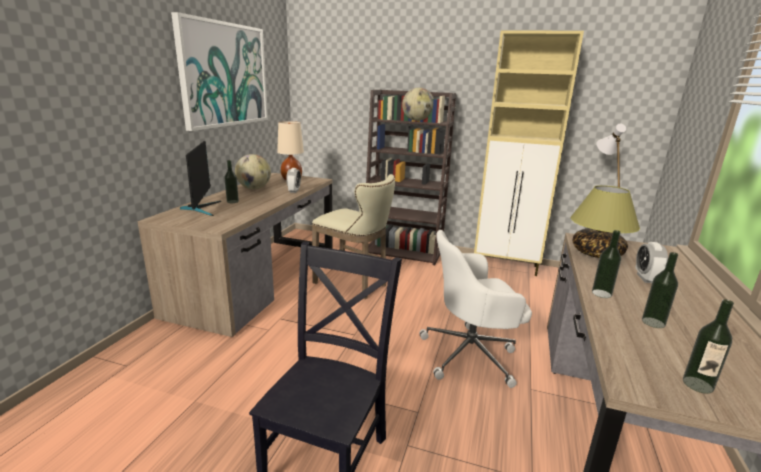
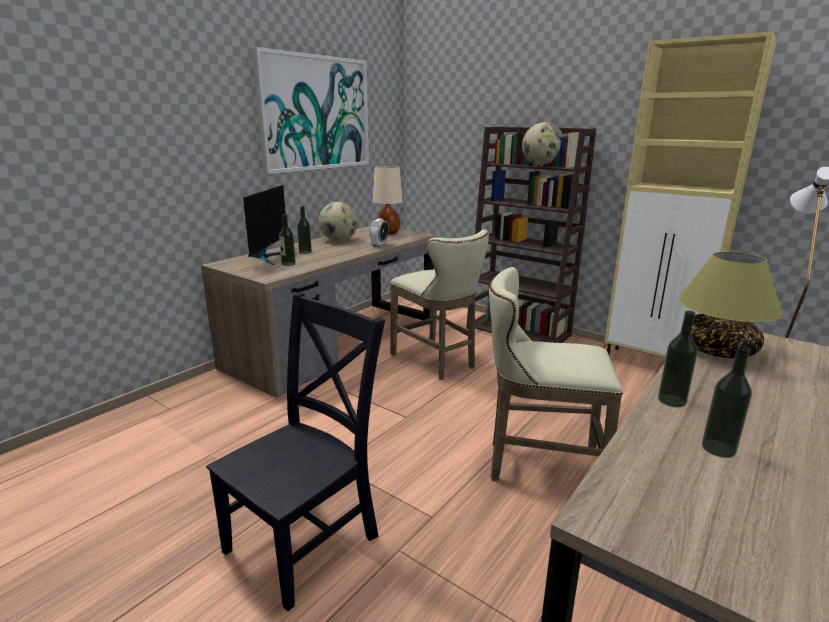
camera: 20 degrees right, 0 degrees up
white office chair [419,230,532,388] -> beige stool [489,267,623,481]
alarm clock [635,242,668,283] -> none
bottle [683,299,734,394] -> bottle moved to [279,214,296,266]

